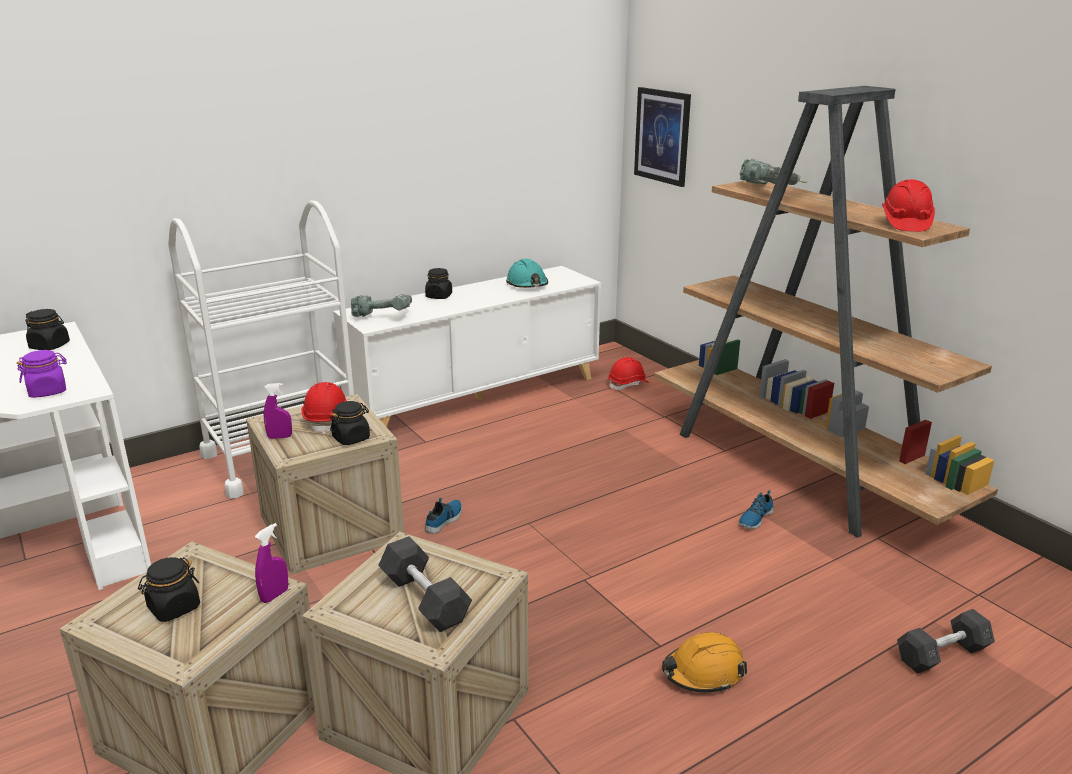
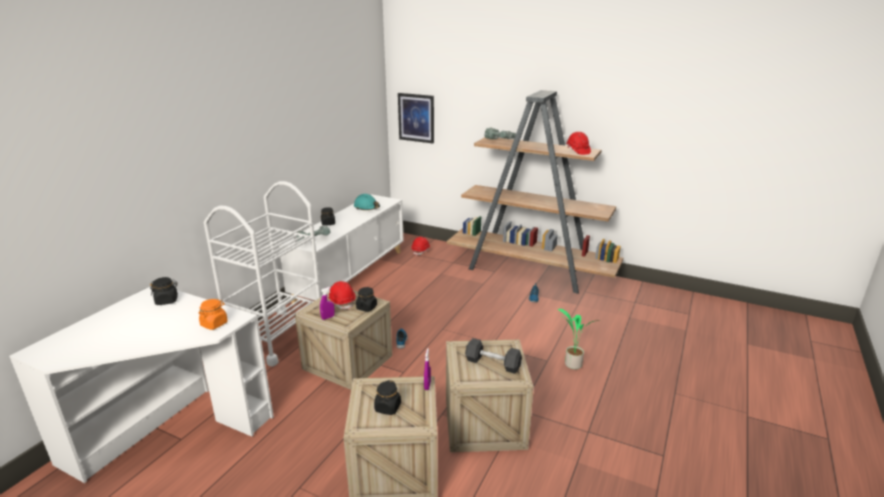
camera: 30 degrees left, 0 degrees up
purple jar [17,350,67,398] -> orange jar [199,299,228,330]
orange hard hat [662,632,747,692] -> potted plant [558,309,600,369]
grey dumbbell [897,609,995,674] -> none

